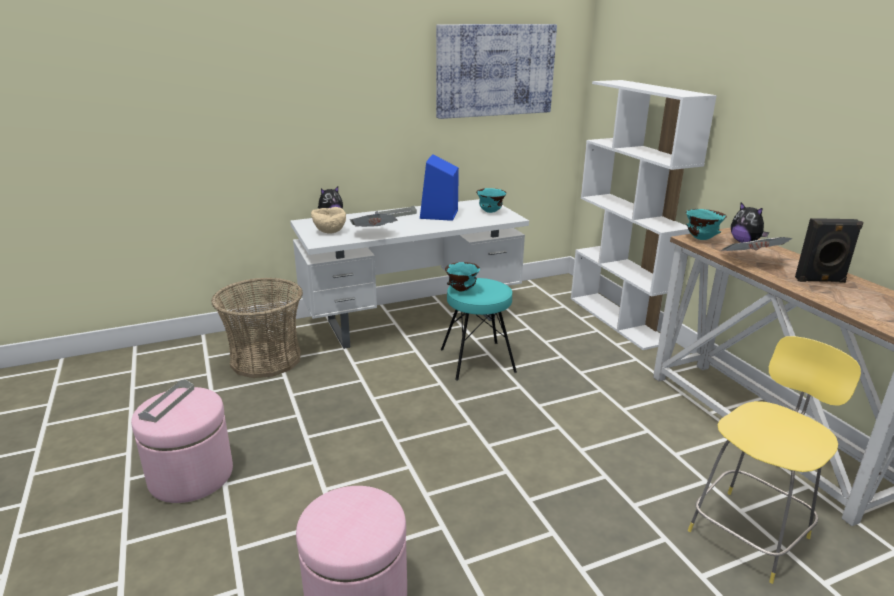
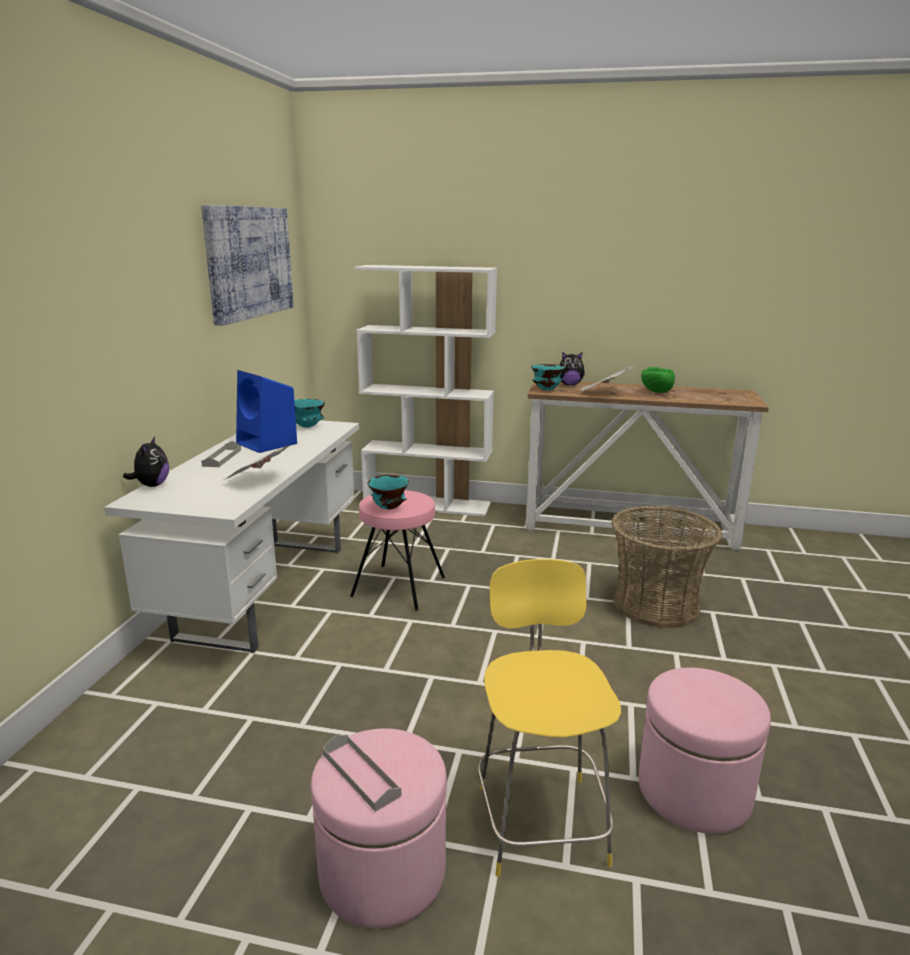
camera: 55 degrees left, 5 degrees down
basket [211,278,303,378] -> basket moved to [611,506,723,628]
beige bowl [311,207,346,234] -> none
turquoise stool [441,278,517,381] -> pink stool [350,490,445,611]
yellow stool [688,336,861,584] -> yellow stool moved to [478,559,621,877]
black speaker [795,218,863,283] -> green bowl [641,367,675,393]

